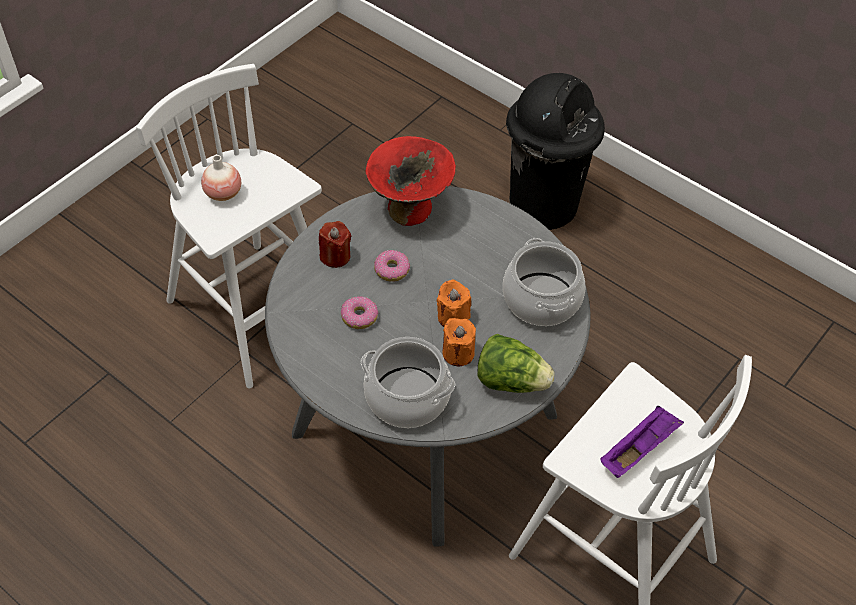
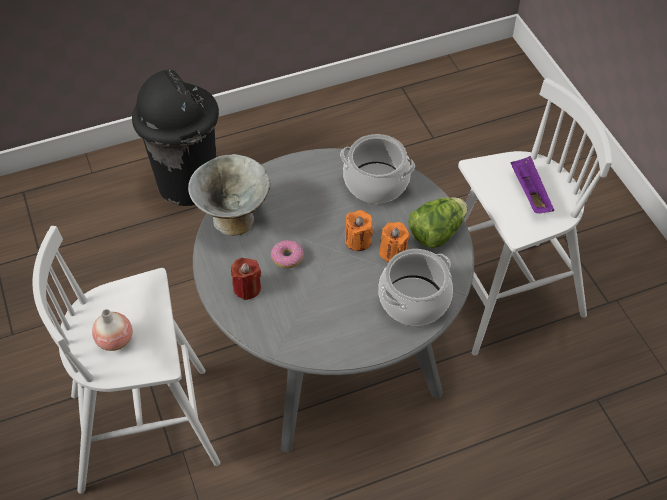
camera: 60 degrees left, 0 degrees up
donut [341,296,379,329] -> none
red bowl [366,136,456,226] -> grey bowl [188,154,271,236]

